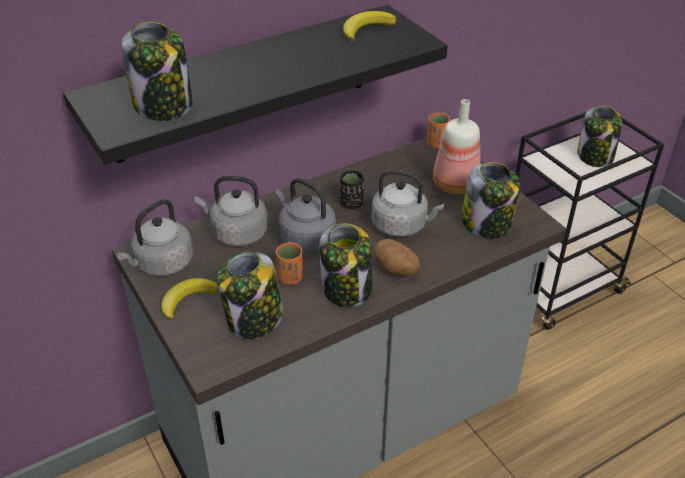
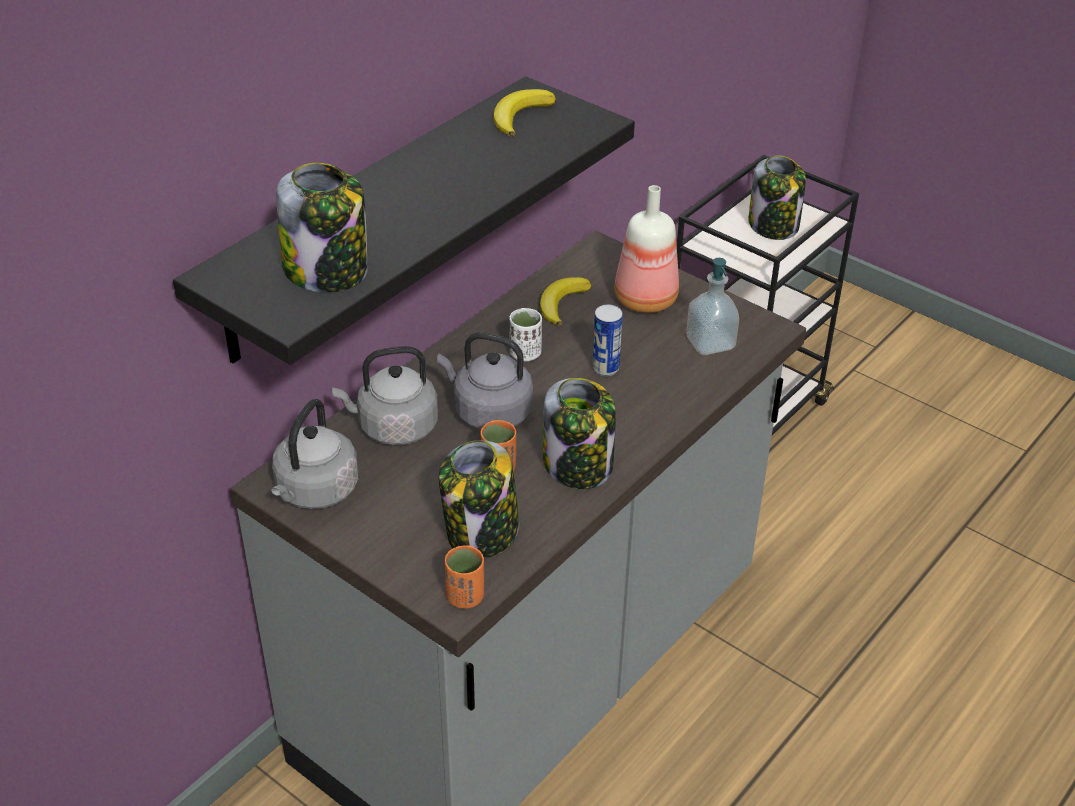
camera: 20 degrees left, 0 degrees up
banana [161,278,219,321] -> banana moved to [540,277,592,326]
black cup [340,170,364,209] -> white cup [509,308,542,361]
grey kettle [371,169,444,237] -> can [592,305,623,377]
potato [374,239,420,276] -> none
orange cup [427,113,450,148] -> orange cup moved to [445,545,484,609]
jar [462,162,520,239] -> soap dispenser [686,258,739,355]

